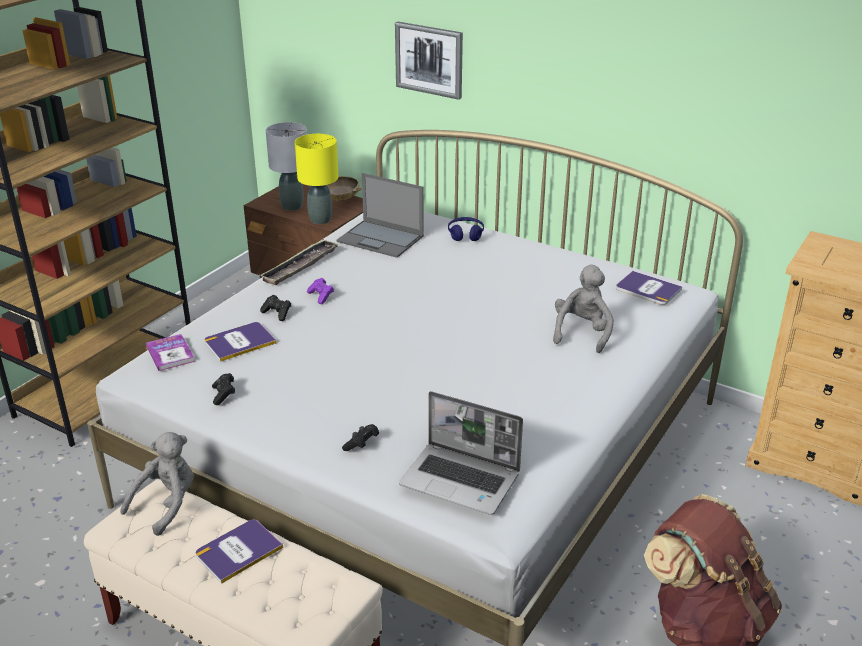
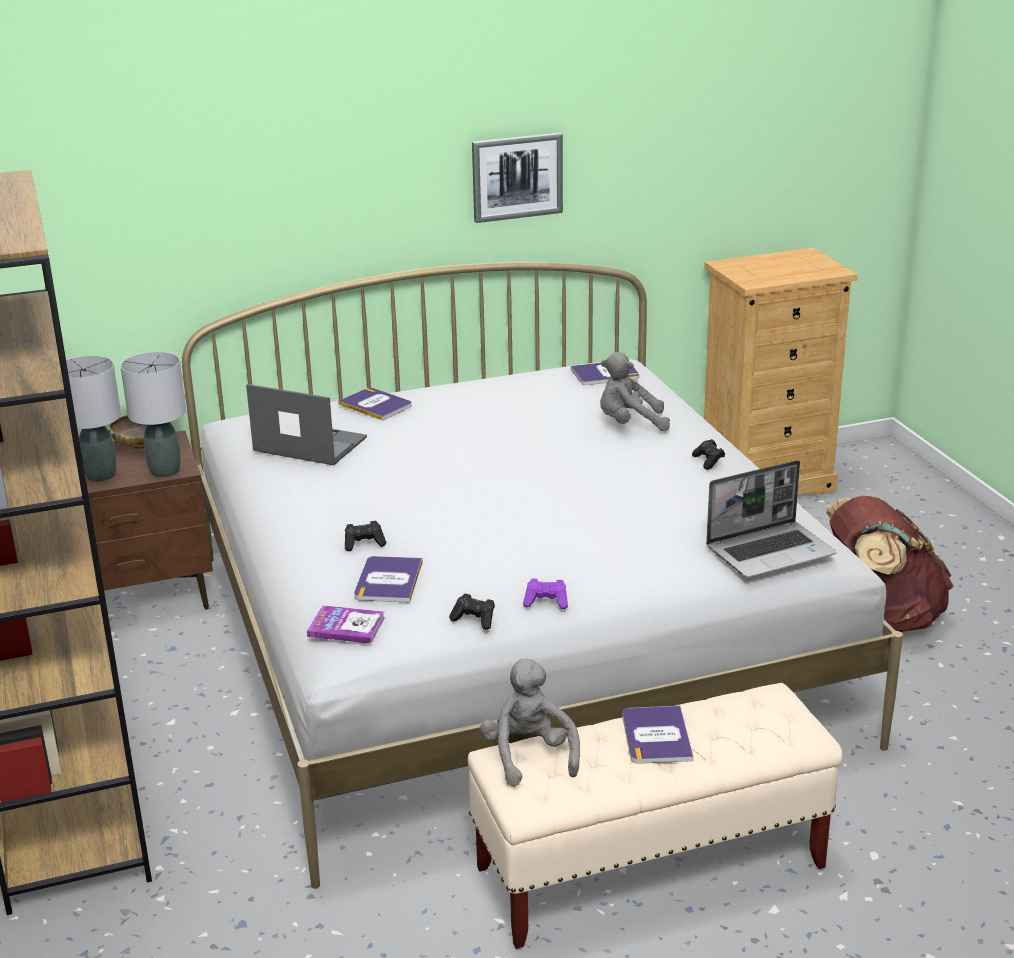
camera: 50 degrees left, 5 degrees down
tray [259,239,339,285] -> none
yellow table lamp [295,134,338,224] -> grey table lamp [120,352,186,478]
purple game controller [307,278,334,304] -> purple game controller moved to [523,579,568,609]
laptop [337,173,424,258] -> laptop turned 135 degrees counterclockwise [246,384,367,465]
black game controller [342,424,379,451] -> black game controller moved to [692,439,725,470]
picture [395,22,463,100] -> picture moved to [472,133,563,223]
blue headphones [448,217,484,241] -> book [338,388,411,420]
grey plush toy [553,265,614,353] -> grey plush toy turned 60 degrees counterclockwise [600,352,670,431]

